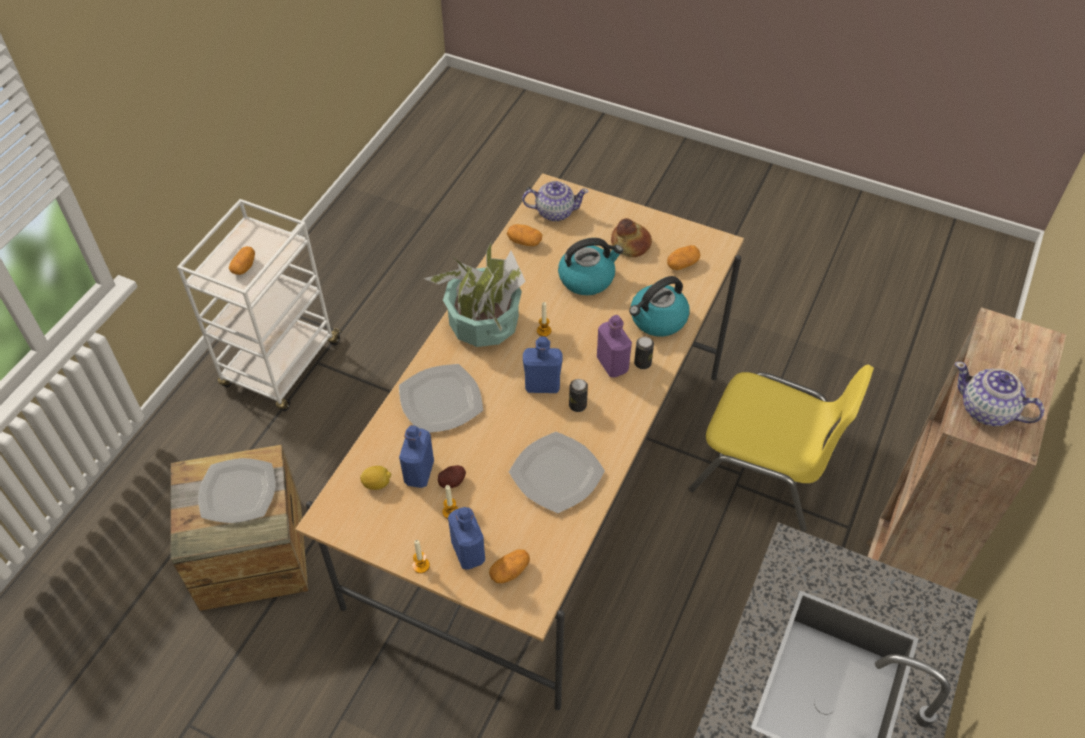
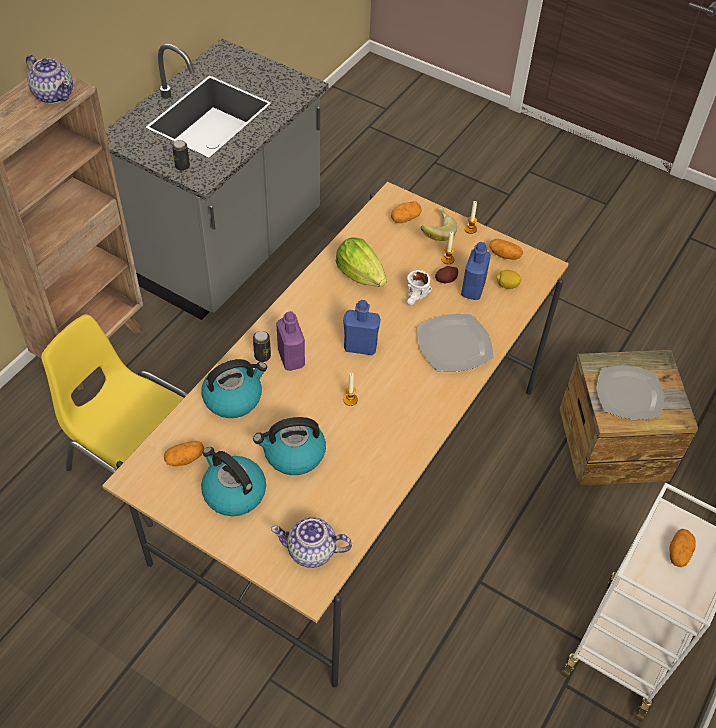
camera: 175 degrees left, 0 degrees up
potted plant [423,243,526,347] -> none
blue bottle [448,507,485,570] -> banana [420,208,457,241]
potato [507,224,543,246] -> potato moved to [489,239,523,260]
plate [509,432,605,513] -> lettuce [336,237,387,287]
can [569,379,588,412] -> can moved to [172,140,190,171]
bread [611,218,652,257] -> kettle [201,447,266,516]
none -> white mug [407,270,432,305]

